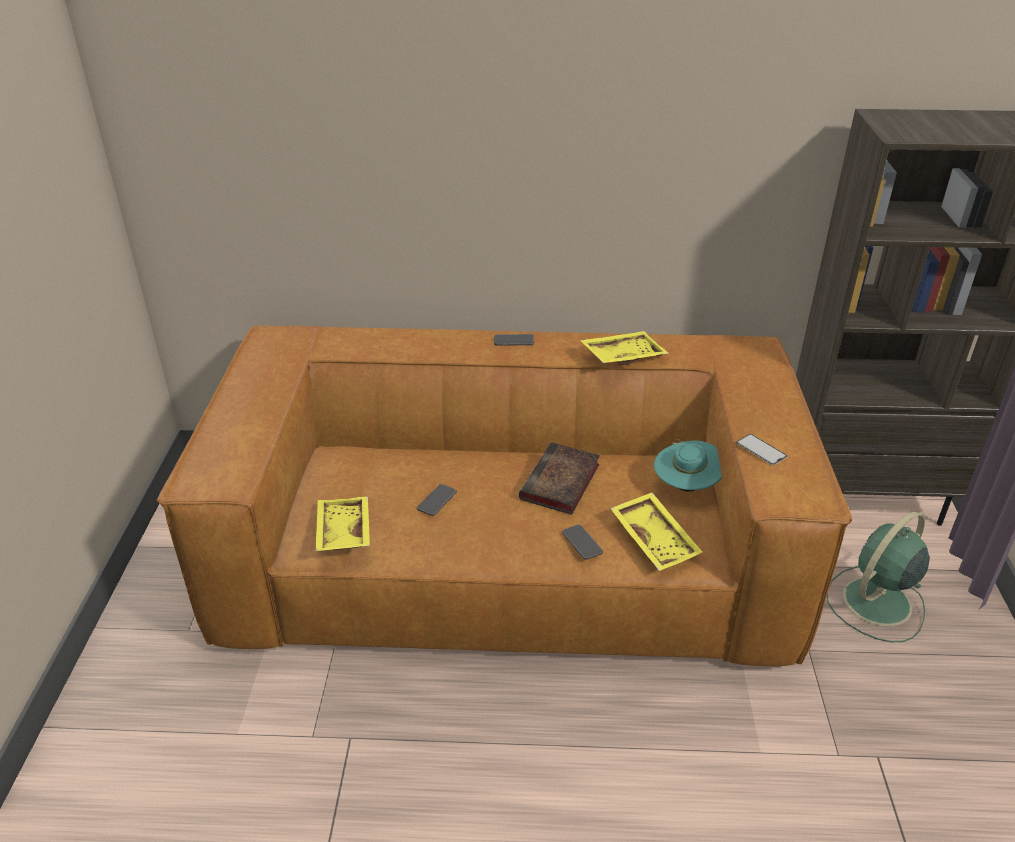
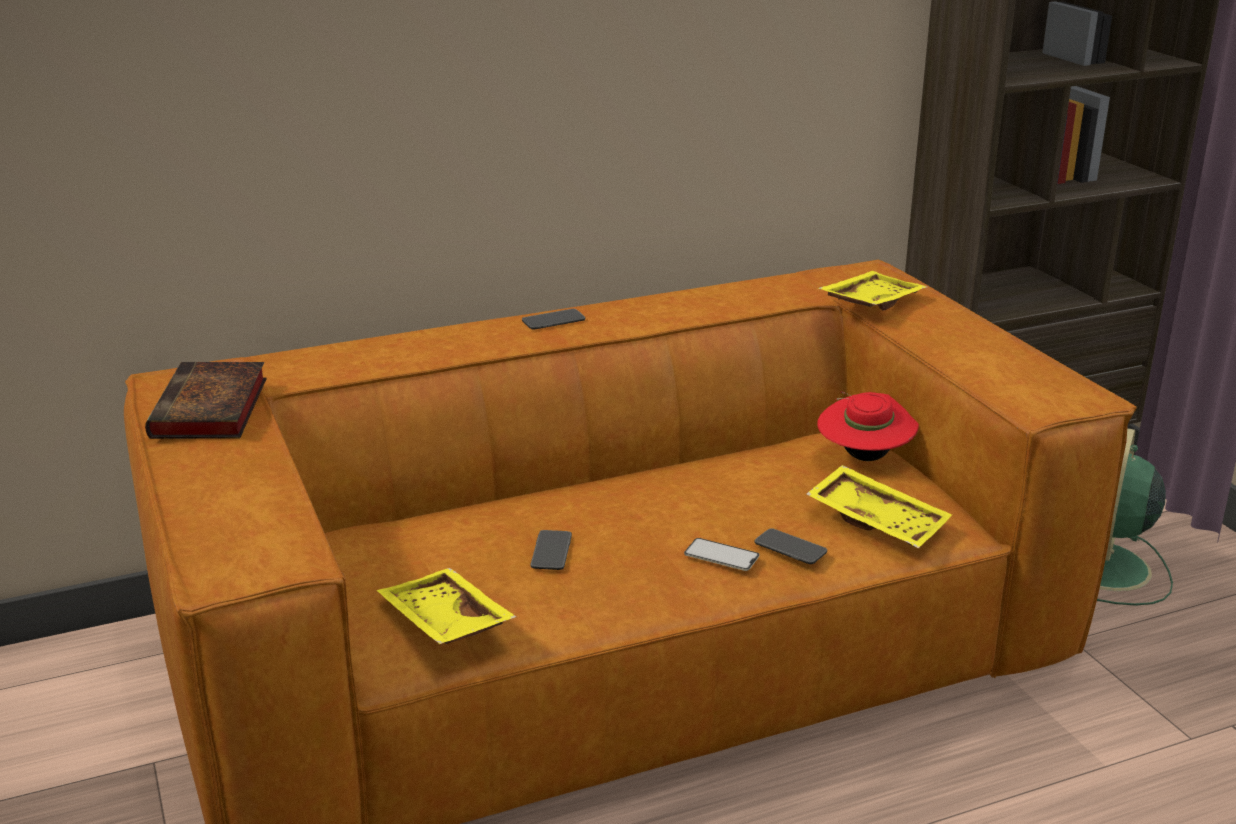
camera: 25 degrees left, 10 degrees down
book [519,442,600,515] -> book moved to [145,362,266,439]
yellow tray [580,331,669,365] -> yellow tray moved to [818,271,927,311]
turquoise hat [654,439,722,492] -> red hat [817,391,919,461]
phone [736,434,787,465] -> phone moved to [684,538,759,571]

